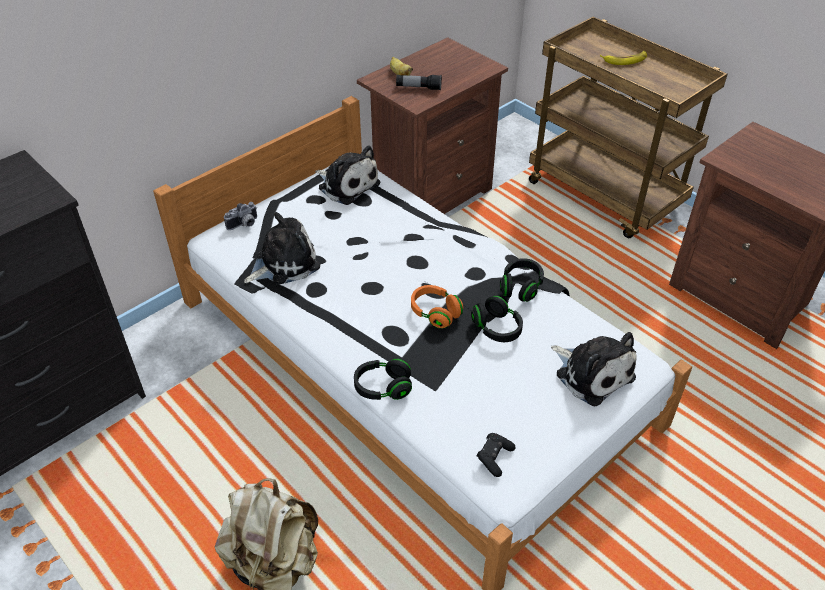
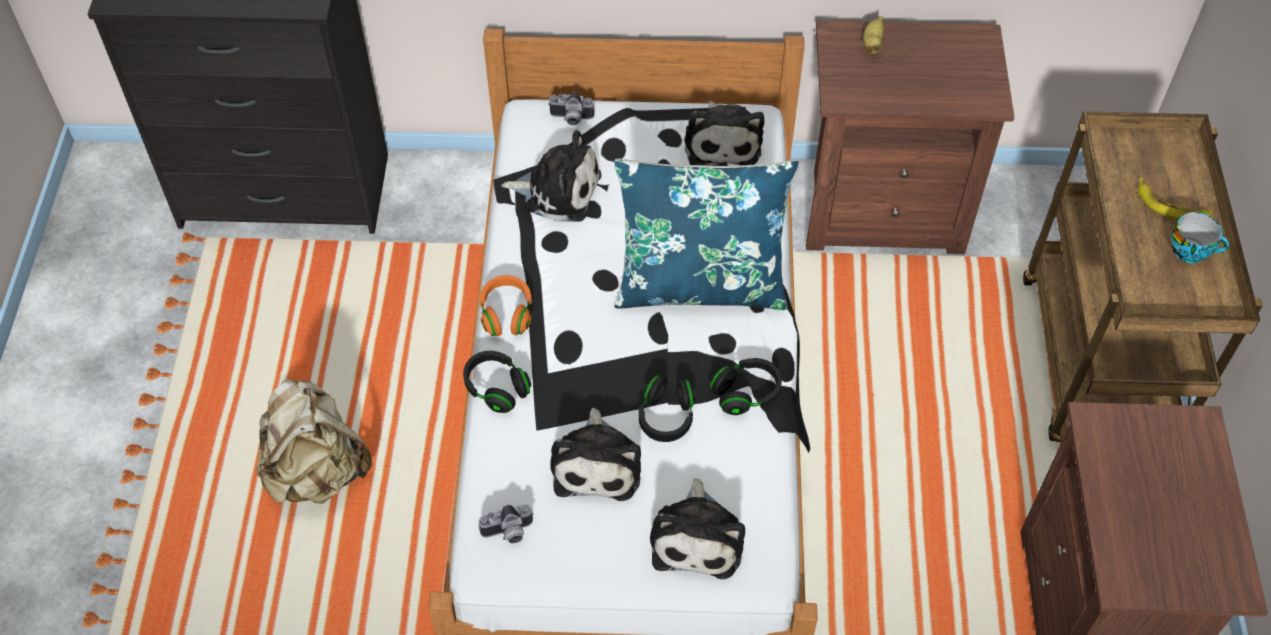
camera: 45 degrees right, 10 degrees up
flashlight [396,75,442,90] -> none
orange headphones [411,285,463,329] -> orange headphones moved to [479,275,532,336]
black game controller [476,433,515,477] -> camera [478,504,534,543]
none -> plush toy [550,408,641,501]
none -> blue pillow [614,158,799,310]
none -> cup [1171,212,1229,263]

